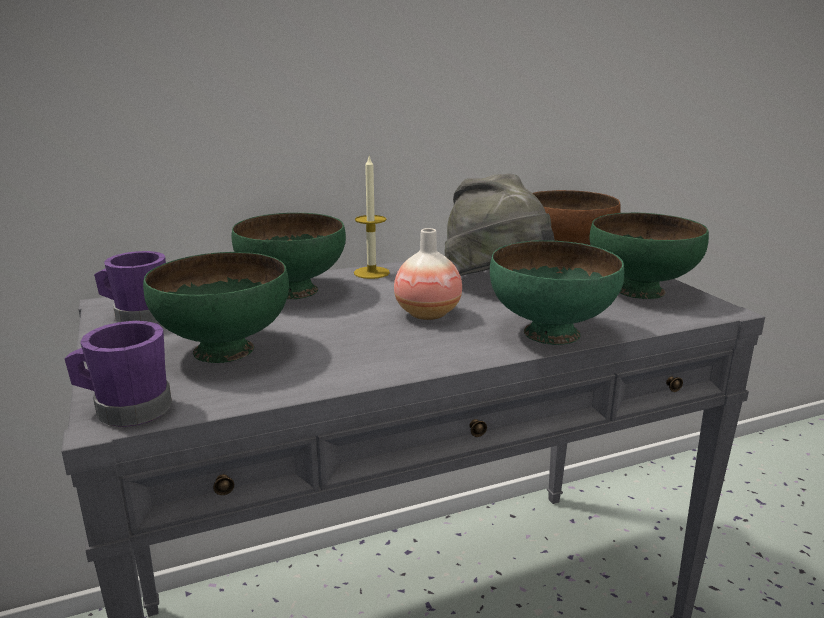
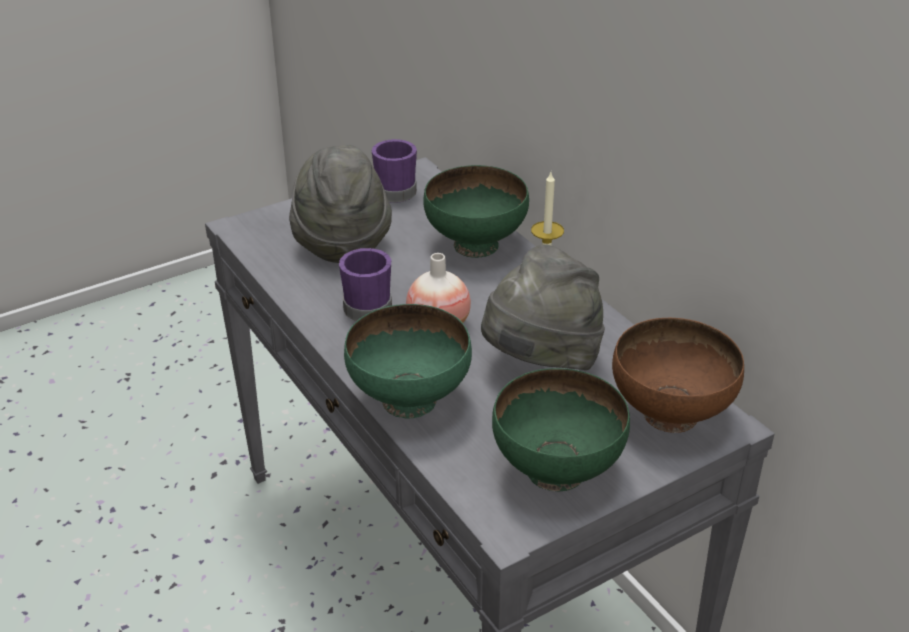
camera: 80 degrees right, 15 degrees up
purple mug [65,321,172,427] -> purple mug moved to [339,248,392,321]
green bowl [143,252,289,363] -> grey hat [289,145,392,263]

